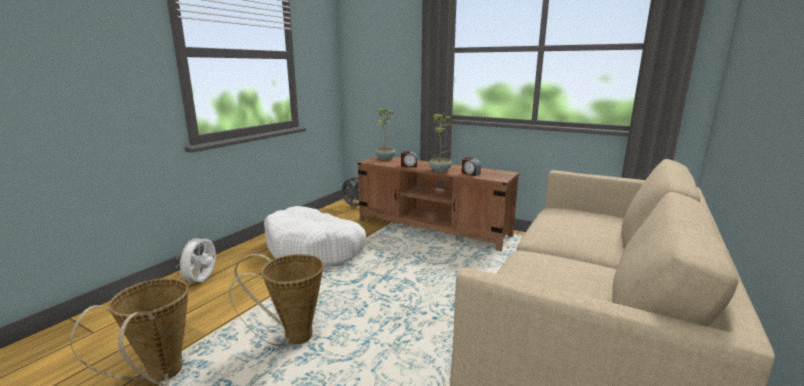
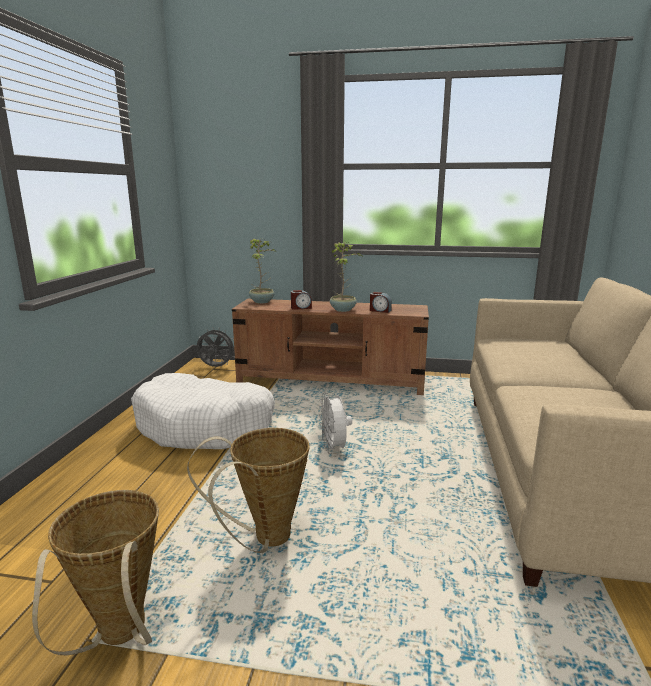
camera: 20 degrees left, 0 degrees up
white fan [176,235,216,285] -> white fan moved to [319,393,352,454]

